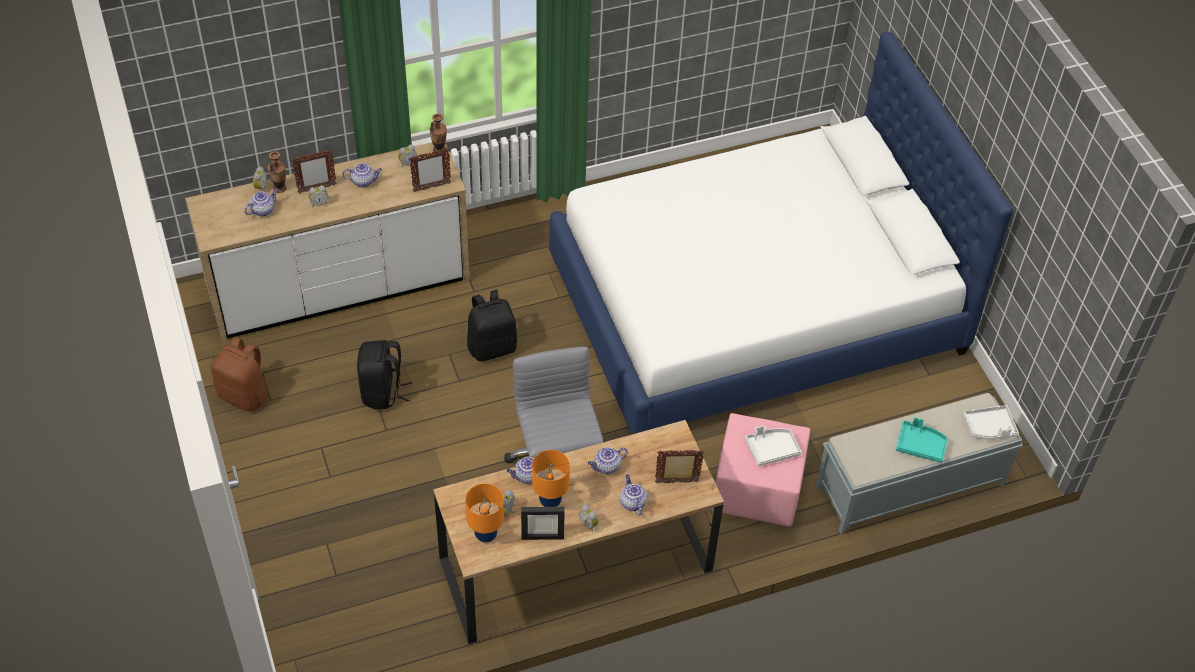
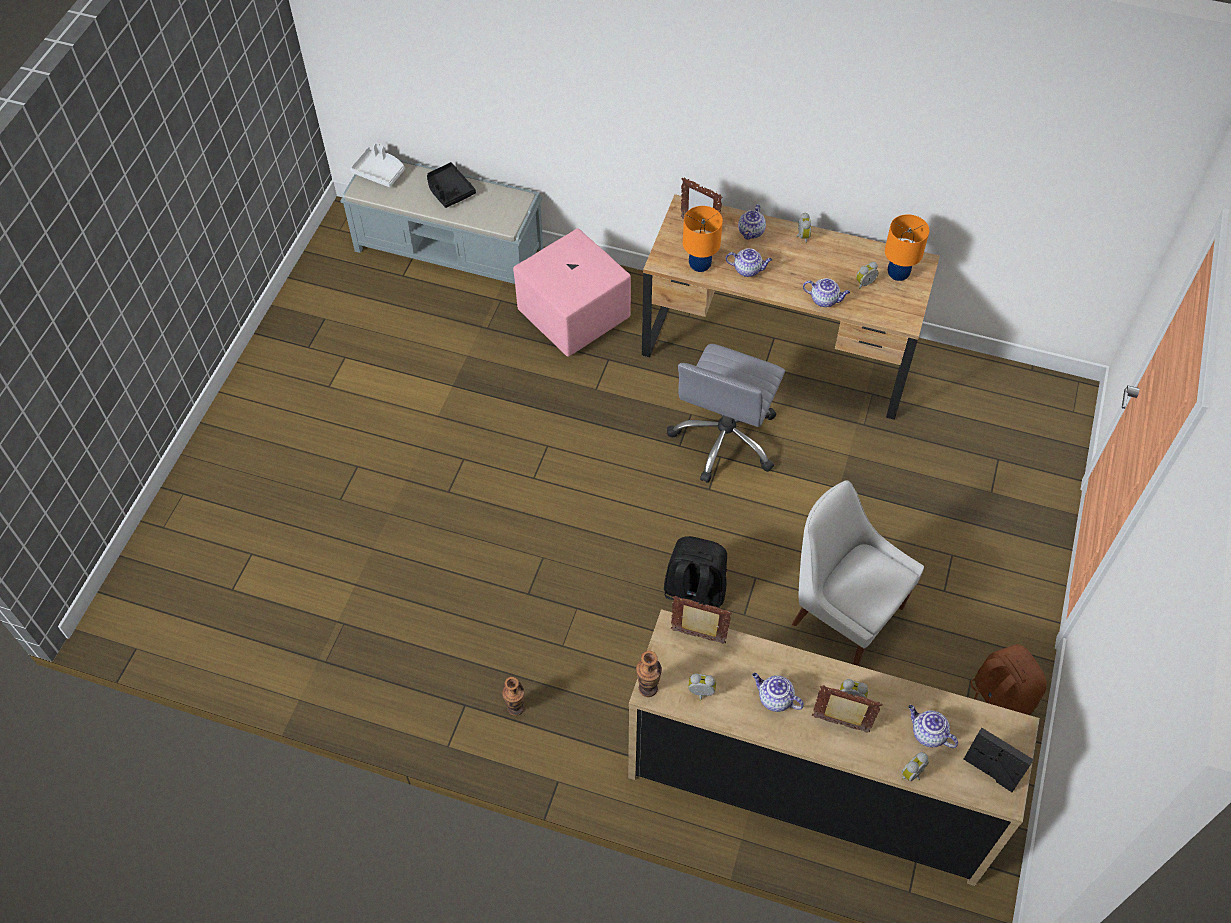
camera: 140 degrees left, 5 degrees up
teapot [244,189,278,217] -> teapot turned 45 degrees clockwise [908,705,958,748]
vase [267,151,287,193] -> vase moved to [502,677,524,716]
black backpack [357,340,412,409] -> white chair [792,480,924,666]
picture frame [521,507,565,540] -> picture frame moved to [964,728,1034,792]
orange table lamp [532,450,570,507] -> orange table lamp moved to [683,206,723,272]
white bed [549,32,1014,434] -> none
white tray [745,425,802,466] -> none
turquoise tray [896,417,948,463] -> black tray [427,162,476,208]

